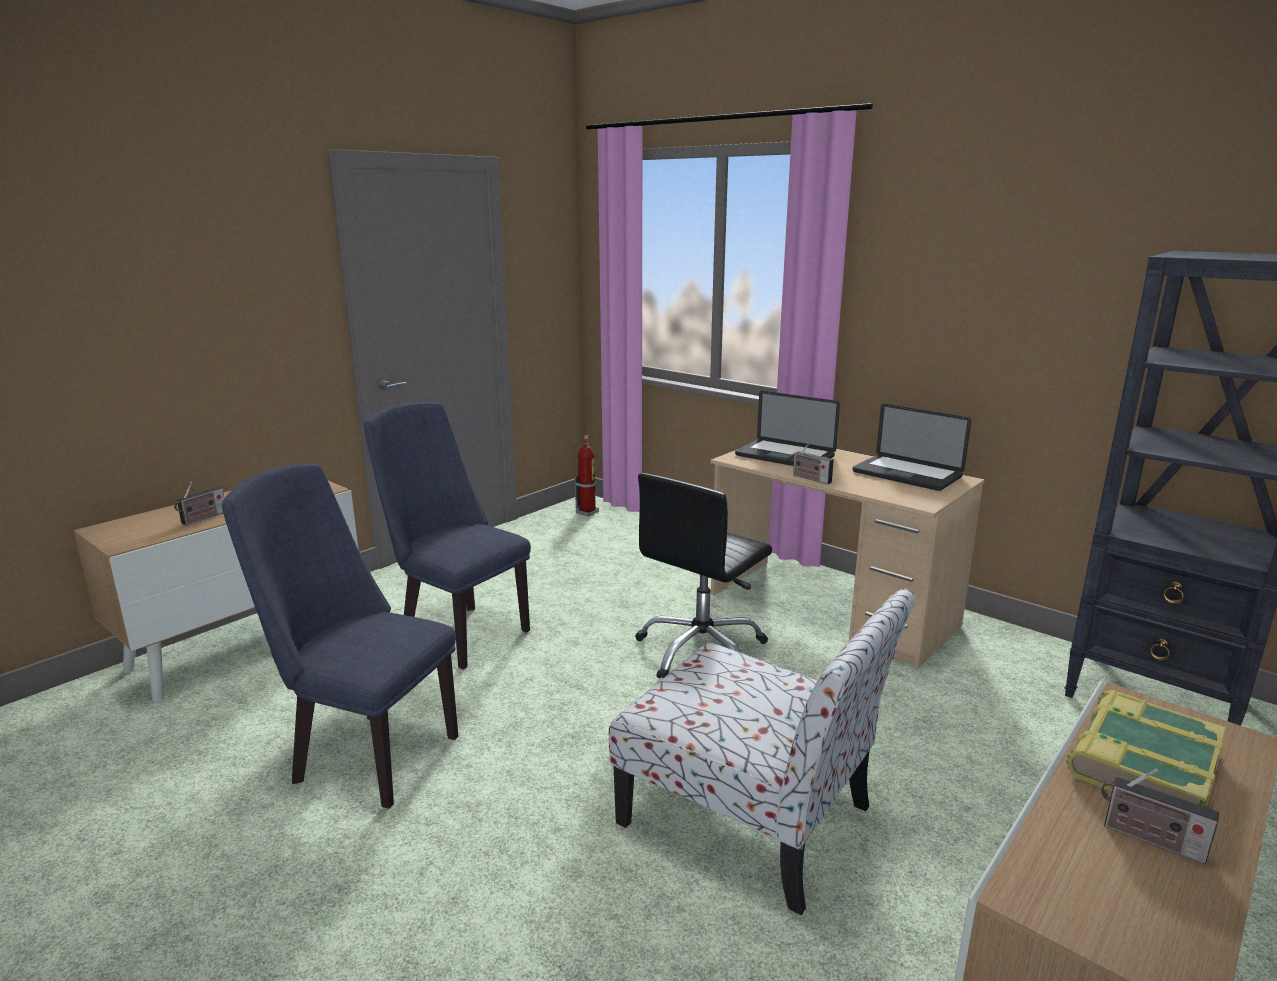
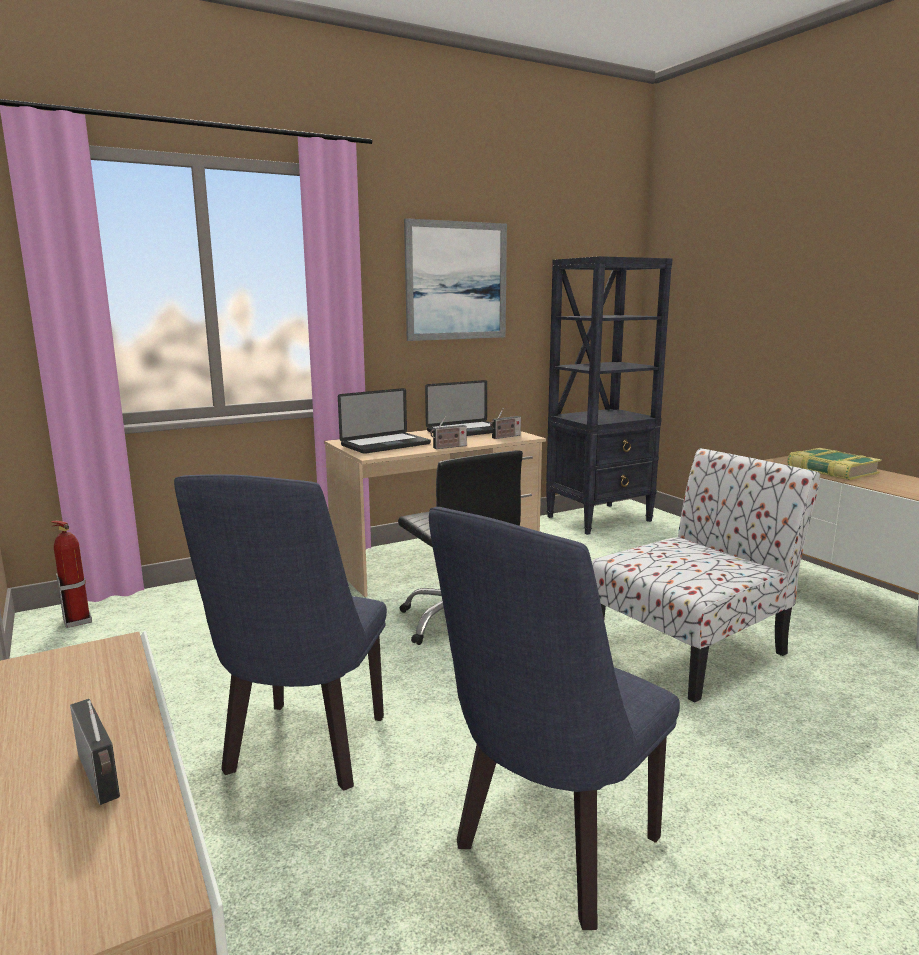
camera: 70 degrees left, 5 degrees down
blue chair [364,402,531,669] -> blue chair turned 45 degrees counterclockwise [174,474,387,791]
radio [1101,768,1219,864] -> radio moved to [490,408,521,439]
none -> picture [404,218,507,341]

